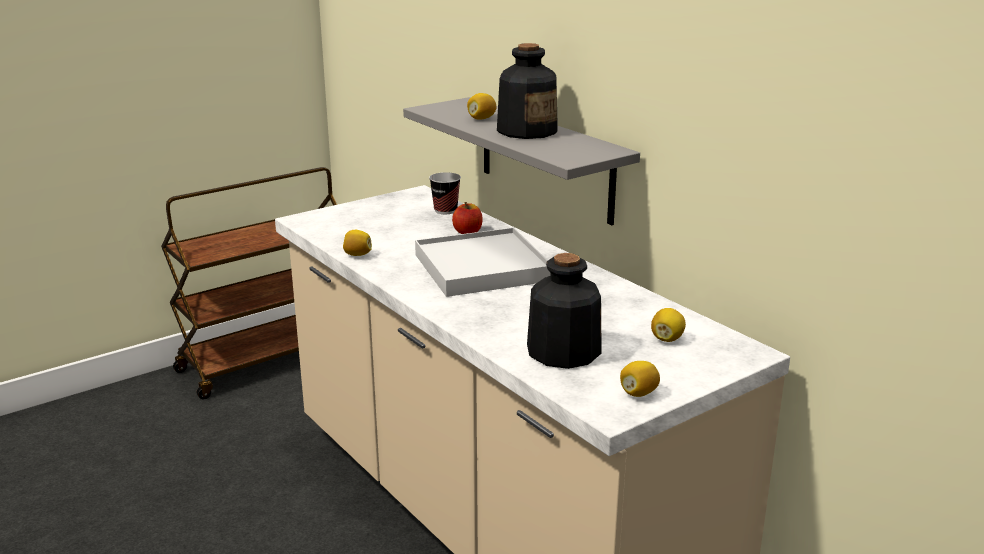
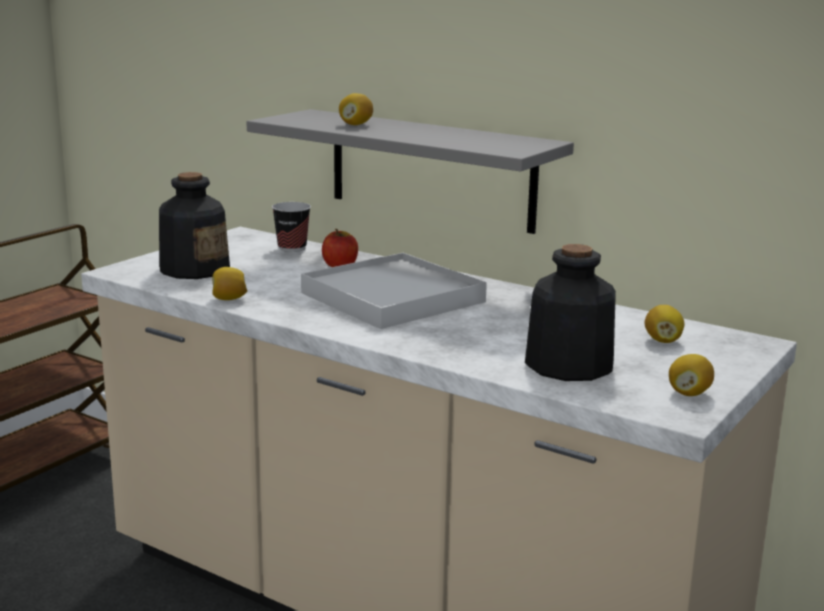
camera: 20 degrees left, 5 degrees down
bottle [497,43,558,139] -> bottle moved to [159,172,230,279]

